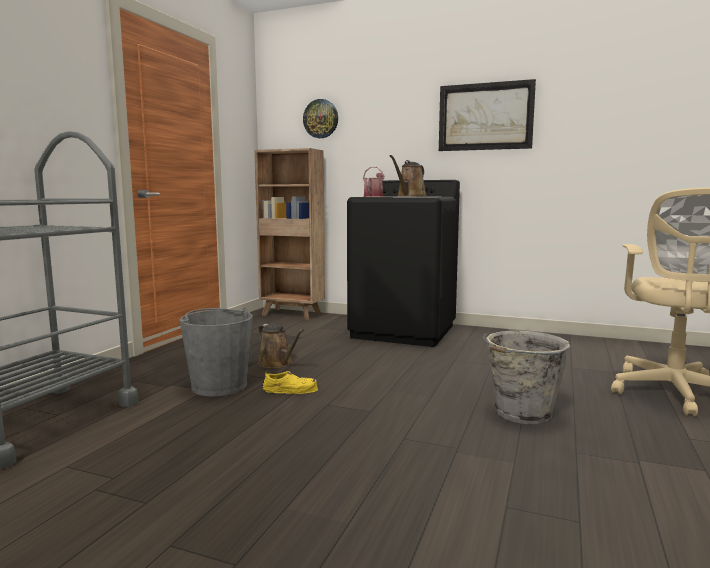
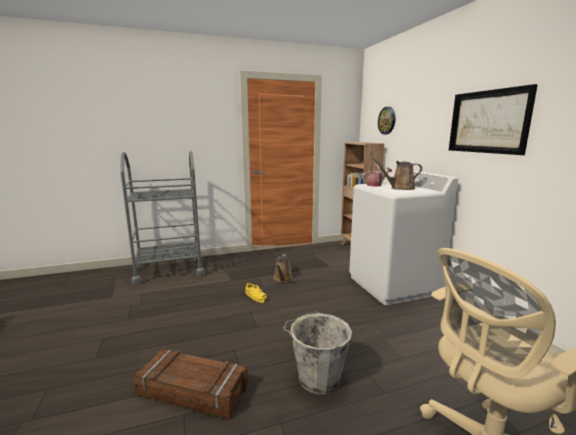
camera: 50 degrees right, 5 degrees up
grey bucket [179,307,253,397] -> none
black washing machine [347,180,460,347] -> white washing machine [349,170,458,305]
none -> crate [134,349,248,419]

